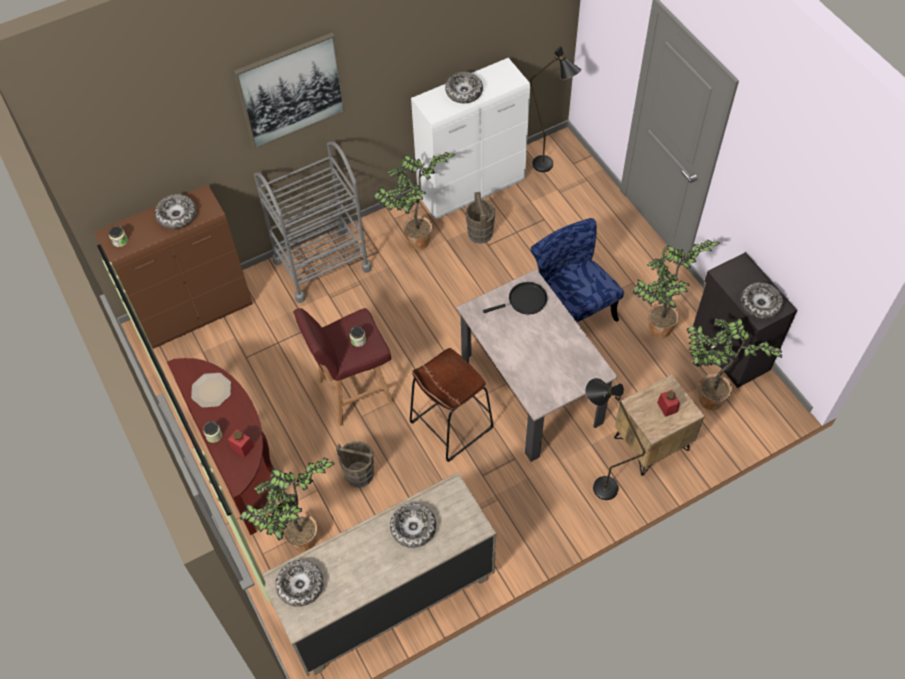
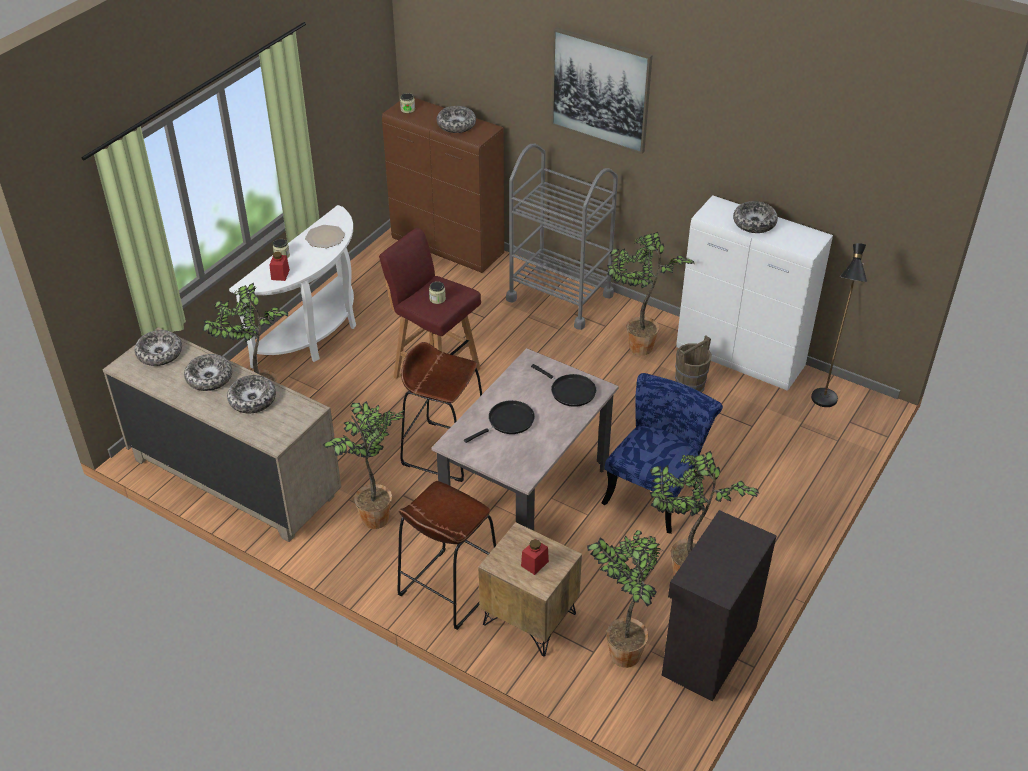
camera: 60 degrees right, 15 degrees down
brown console table [167,358,274,535] -> white console table [229,205,356,369]
brown bucket [336,441,374,487] -> none
black floor lamp [585,378,645,500] -> brown stool [398,481,496,630]
bowl [741,282,783,319] -> bowl moved to [184,354,232,391]
none -> potted plant [323,401,405,529]
none -> black frying pan [464,400,535,443]

